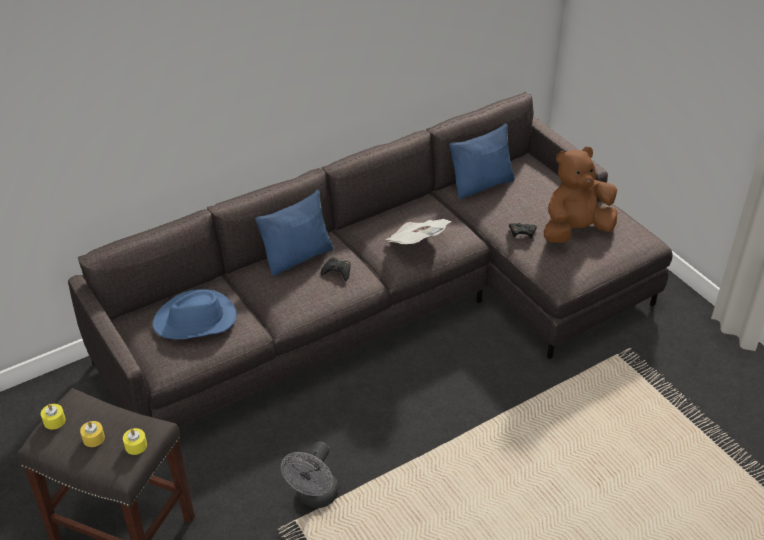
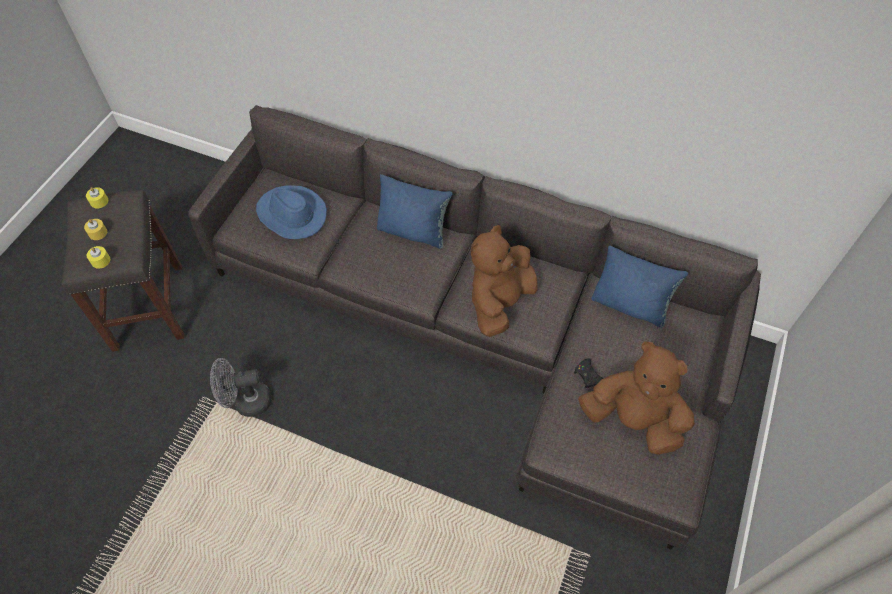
camera: 55 degrees right, 15 degrees up
black game controller [321,258,351,281] -> none
newspaper [386,219,451,244] -> brown plush toy [471,225,538,337]

